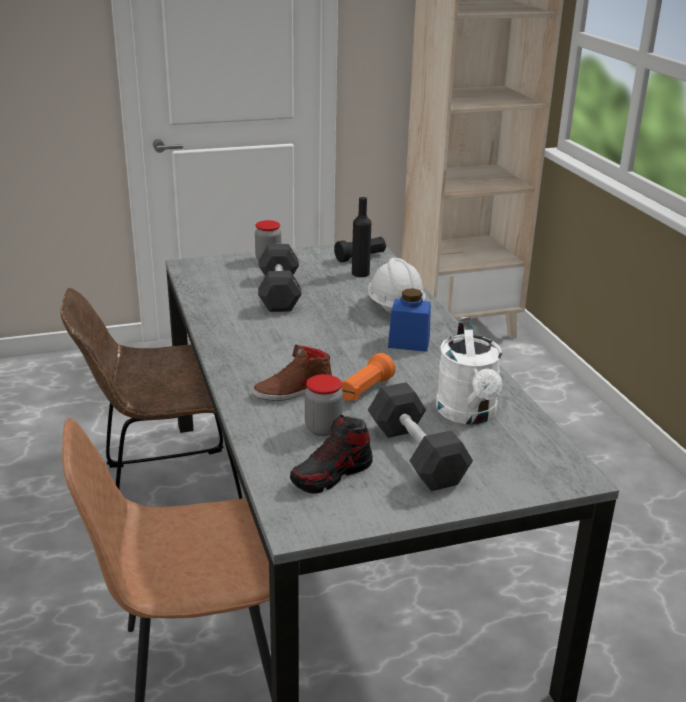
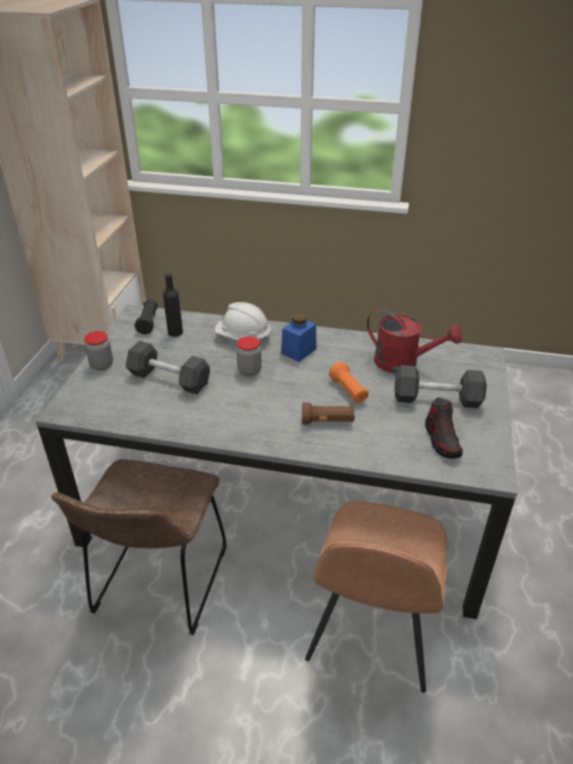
camera: 60 degrees left, 10 degrees up
brown shoe [253,344,332,401] -> brown flashlight [302,403,355,424]
jar [305,374,343,436] -> jar moved to [236,336,262,376]
white watering can [436,317,503,424] -> red watering can [367,308,462,373]

